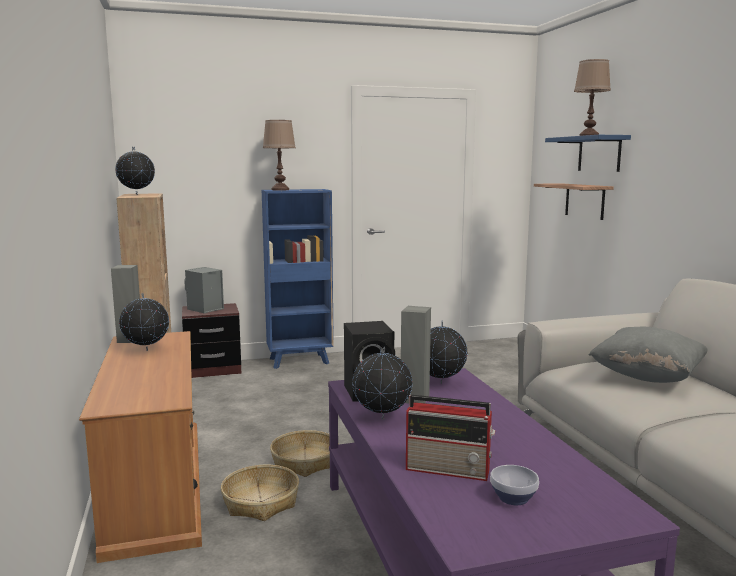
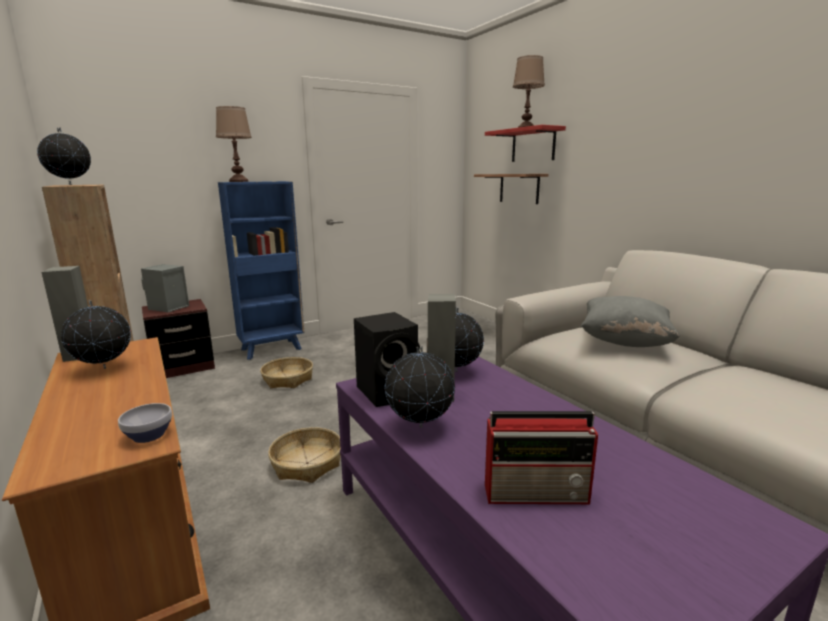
camera: 15 degrees left, 5 degrees up
basket [221,465,299,521] -> basket moved to [260,357,313,388]
bowl [490,465,539,505] -> bowl moved to [118,403,172,443]
blue shelf [545,135,631,172] -> red shelf [485,125,566,162]

